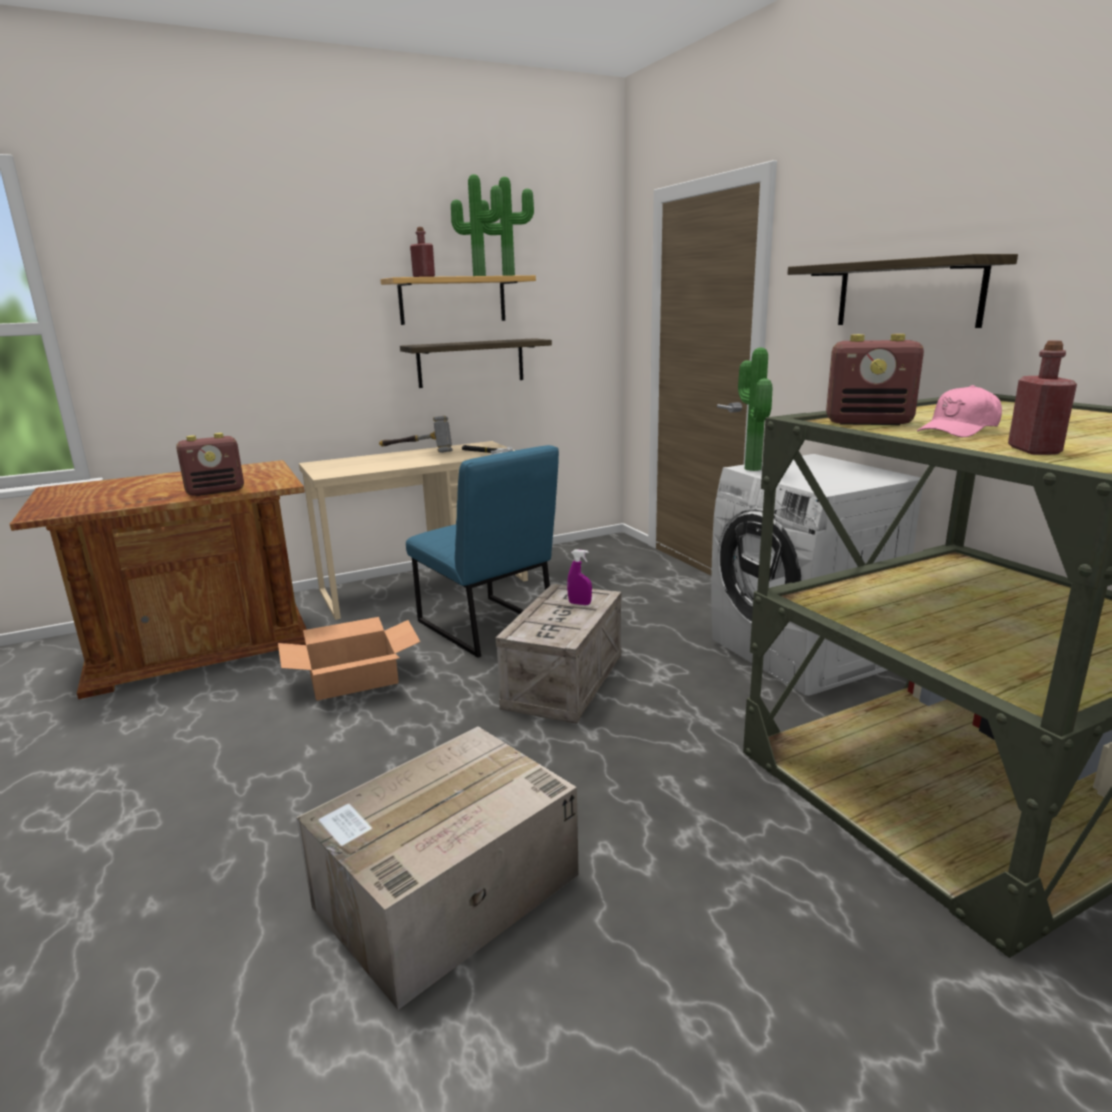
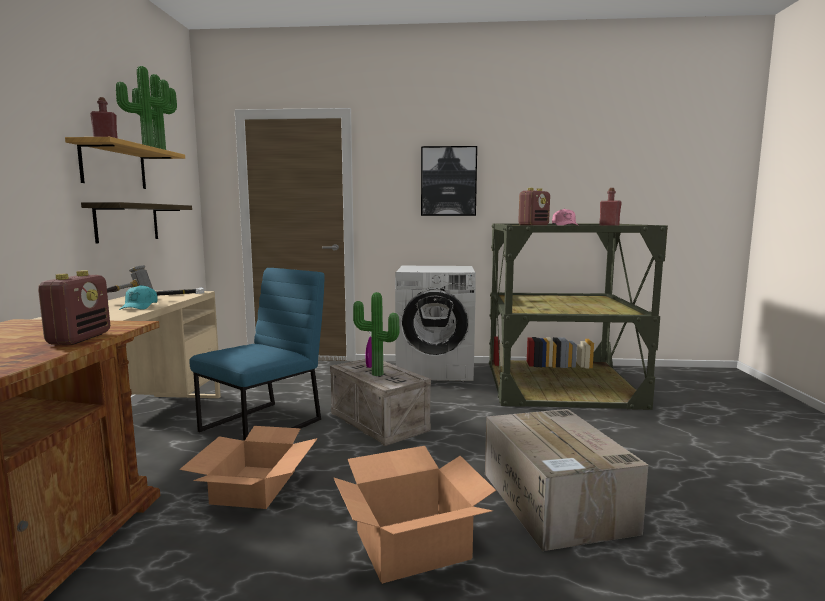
camera: 60 degrees left, 10 degrees down
blue chair [406,445,559,658] -> blue chair turned 45 degrees counterclockwise [189,268,325,441]
potted plant [738,347,772,471] -> potted plant moved to [353,292,400,376]
shelf [788,254,1018,328] -> picture [421,146,477,216]
none -> turquoise cap [119,285,158,310]
none -> cardboard box [333,446,496,584]

